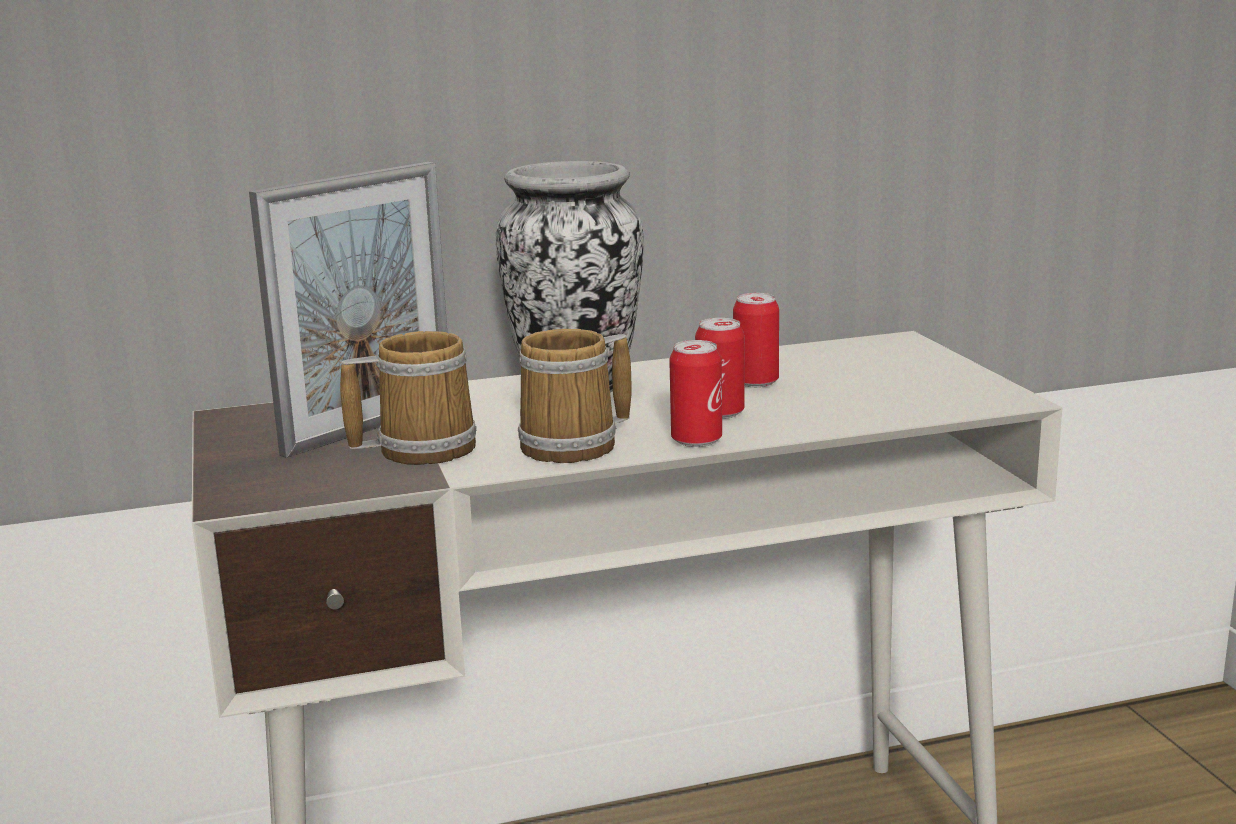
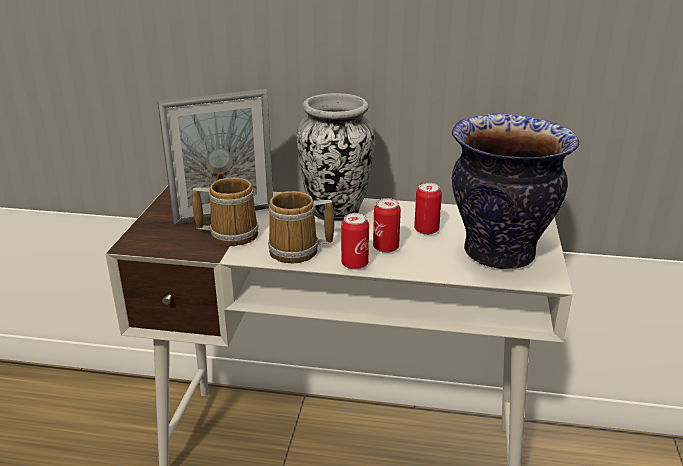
camera: 25 degrees right, 10 degrees up
none -> vase [452,114,579,269]

